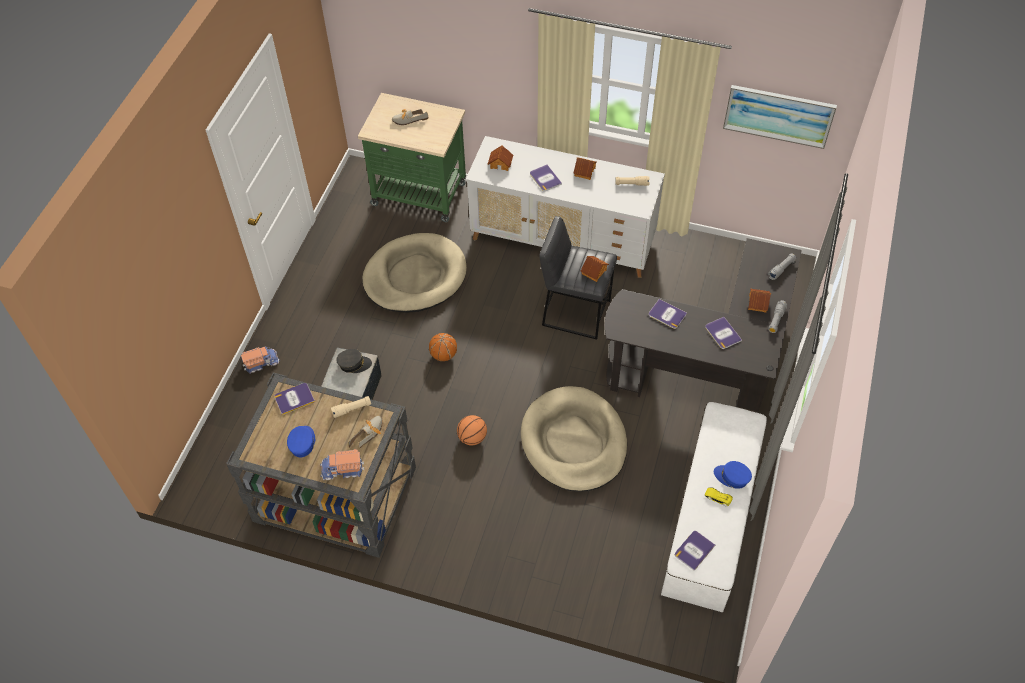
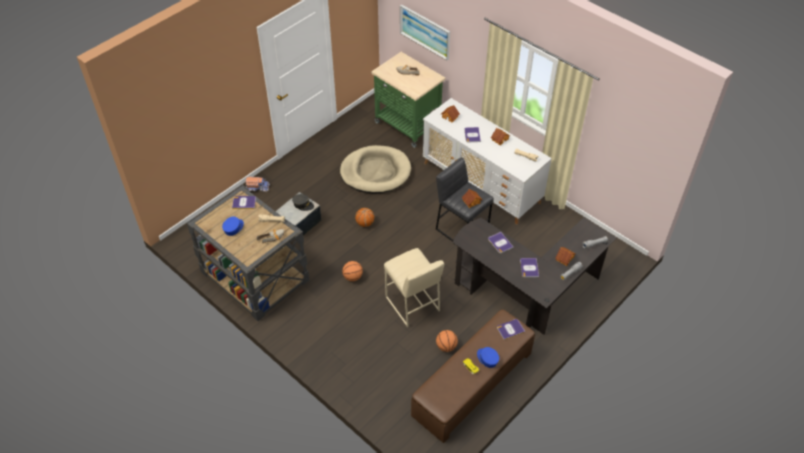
camera: 25 degrees right, 5 degrees down
toy truck [320,449,364,480] -> none
beige dog bed [521,386,627,492] -> beige stool [384,248,445,327]
white bench [661,402,767,612] -> brown bench [411,309,535,443]
book [675,531,715,571] -> book moved to [497,319,525,340]
picture [723,85,837,149] -> picture moved to [400,5,450,61]
none -> basketball [436,330,458,352]

